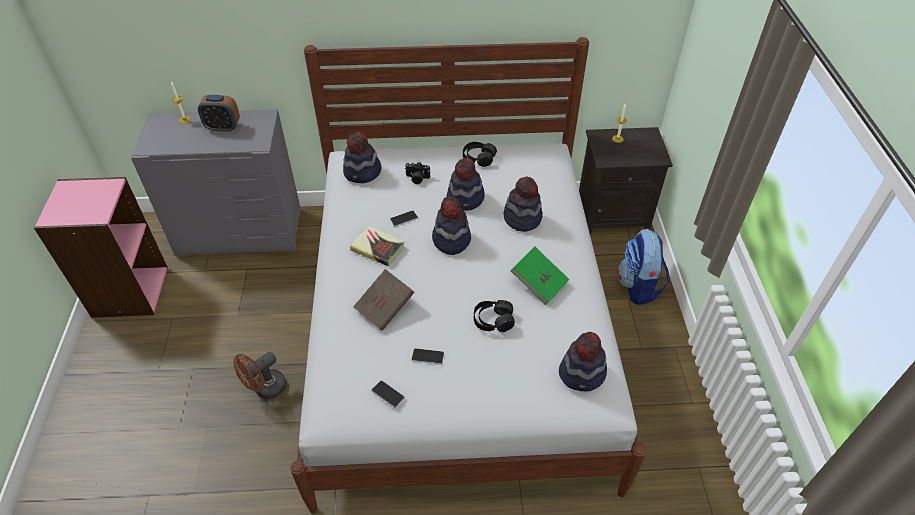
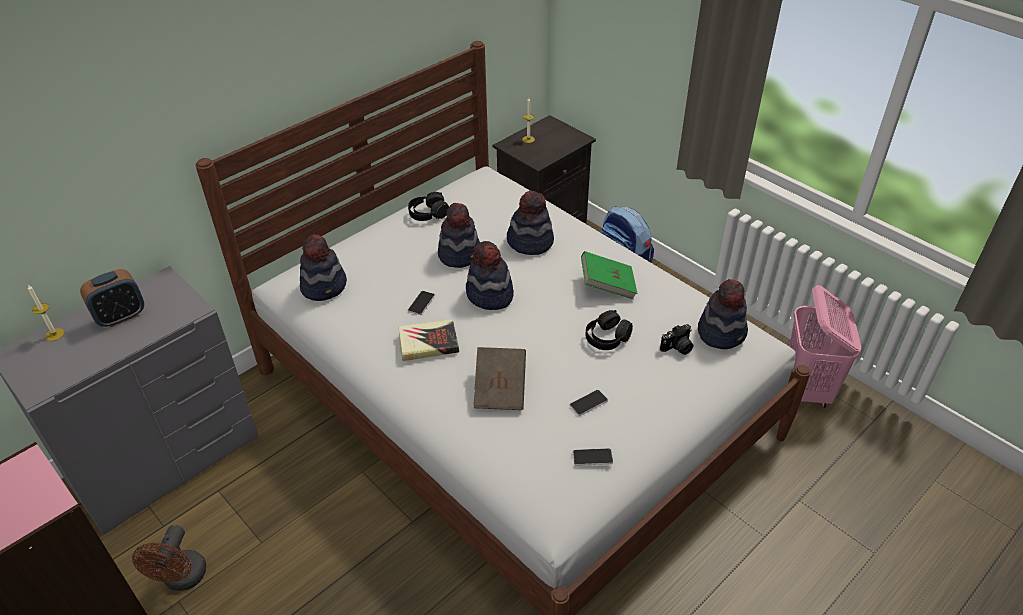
camera: 40 degrees left, 5 degrees down
brown fan [233,352,286,399] -> brown fan moved to [132,525,207,591]
camera [405,162,430,184] -> camera moved to [660,324,693,355]
none -> pink laundry basket [789,285,861,408]

